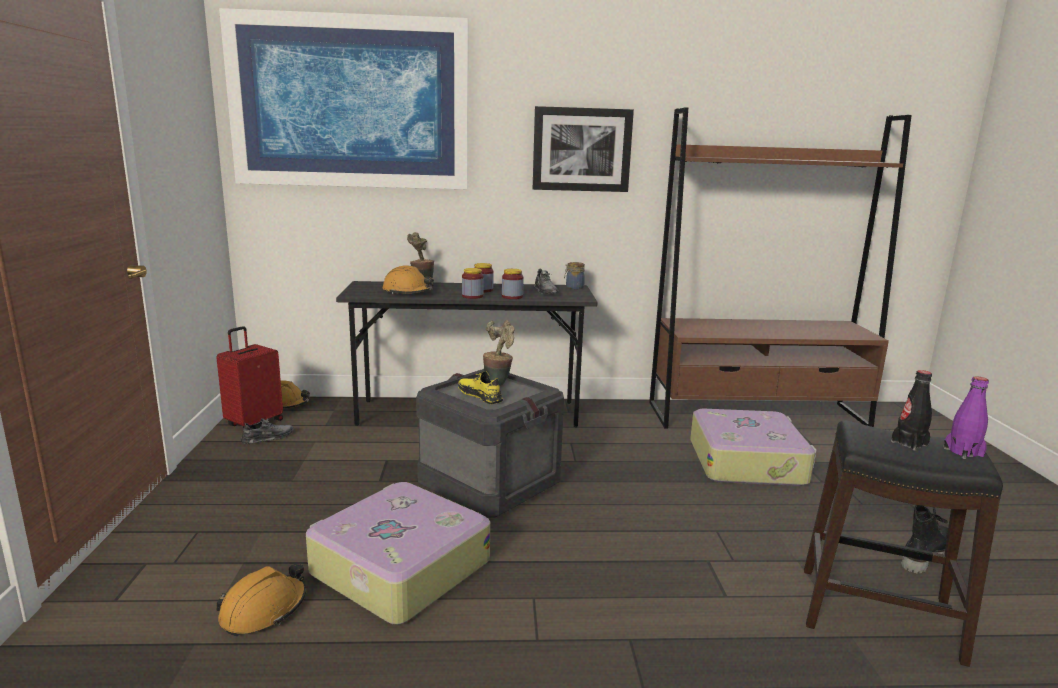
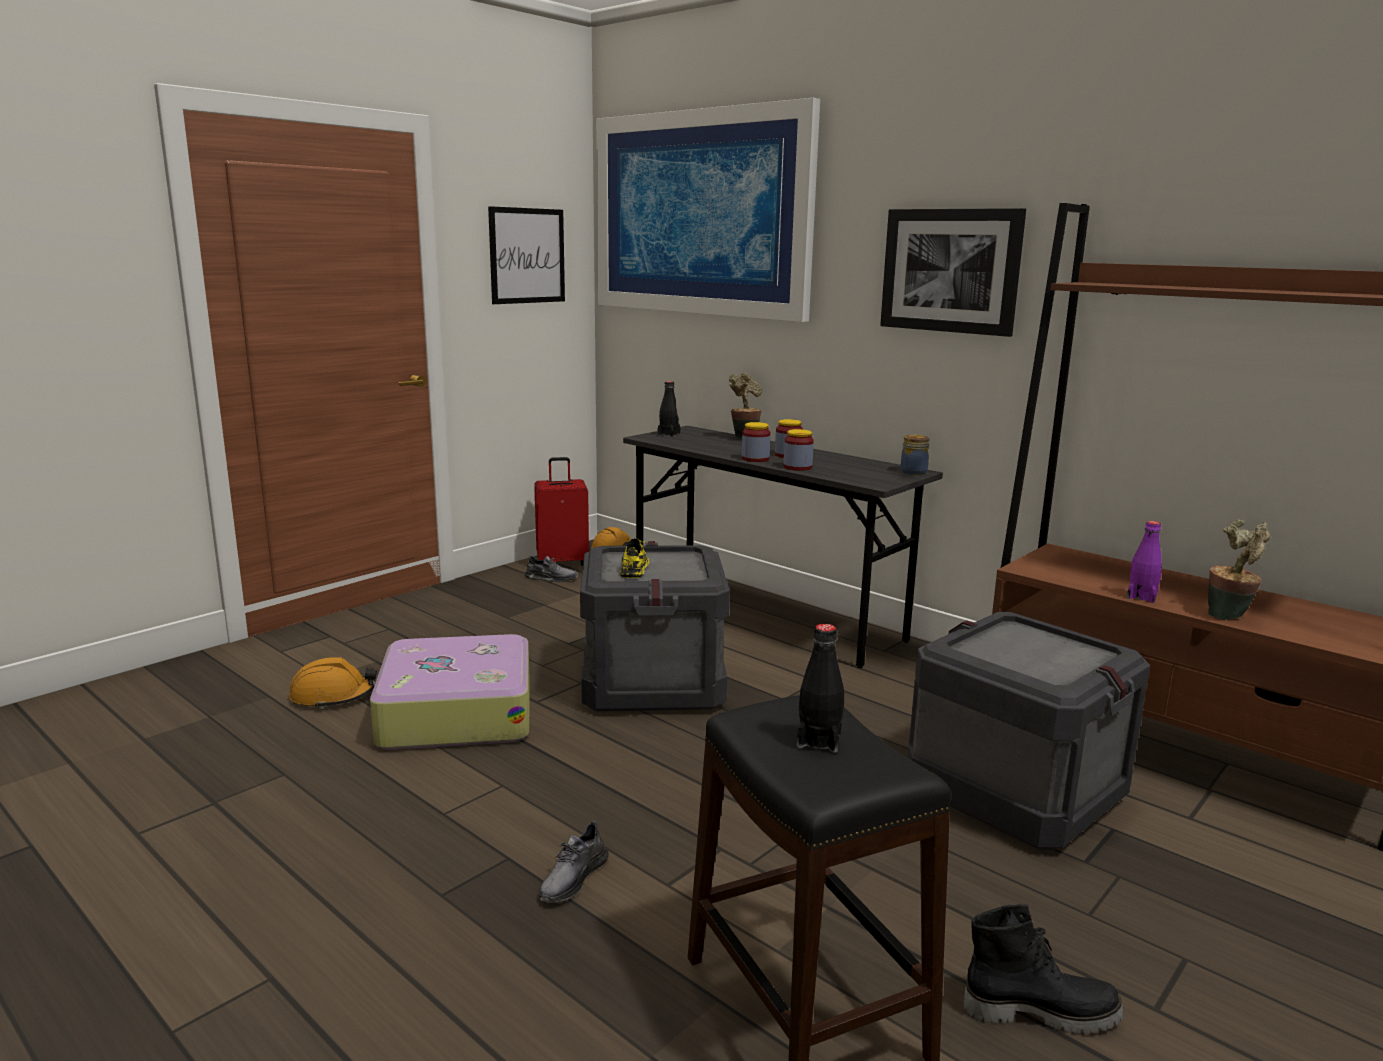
camera: 45 degrees right, 0 degrees up
orange hard hat [382,265,434,294] -> none
potted plant [483,320,515,386] -> potted plant moved to [1208,519,1270,620]
grey shoe [534,269,559,294] -> grey shoe moved to [538,820,609,903]
suitcase [690,409,816,486] -> crate [908,612,1150,850]
purple bottle [943,376,989,459] -> purple bottle moved to [1127,521,1162,603]
none -> picture [488,206,565,304]
none -> black bottle [657,381,681,437]

